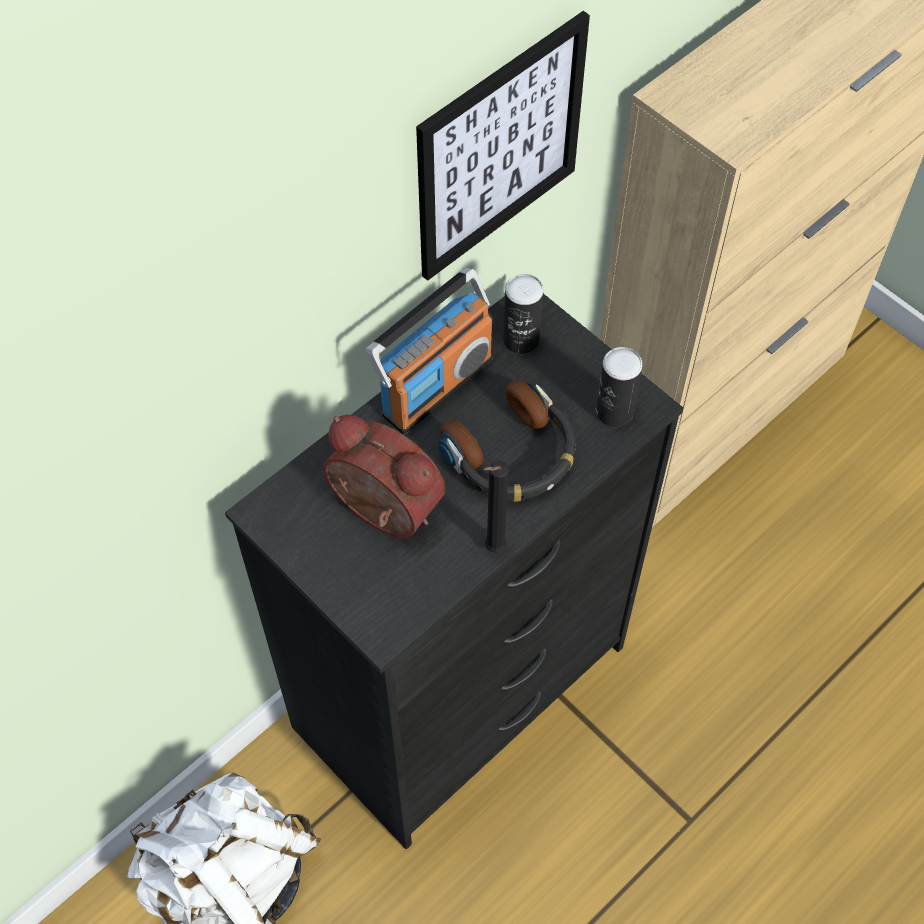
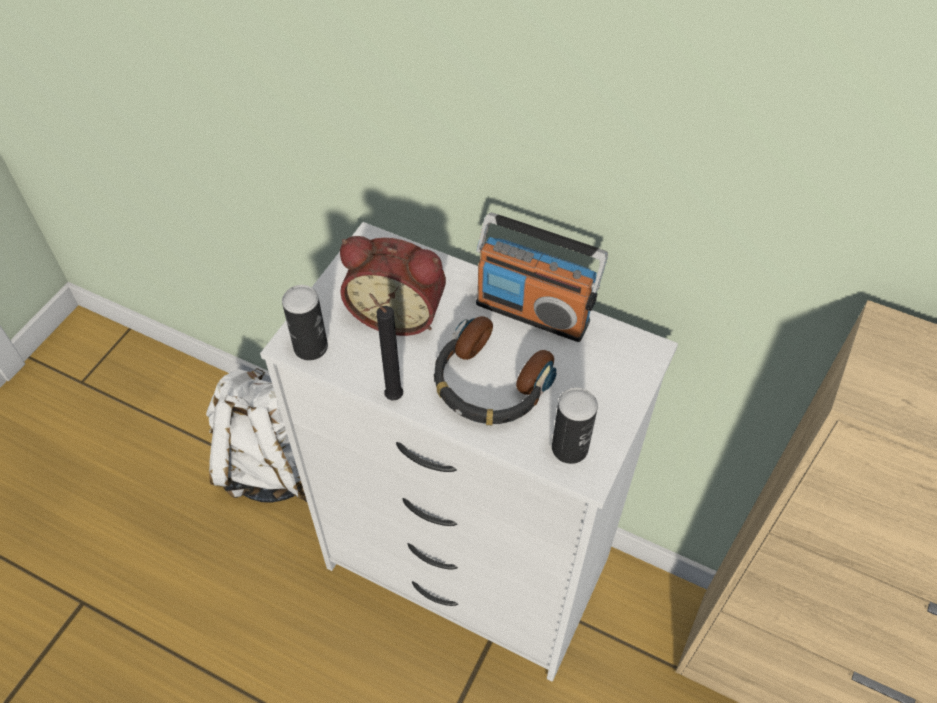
camera: 70 degrees right, 5 degrees down
black dresser [225,294,683,849] -> white dresser [260,222,678,682]
alarm clock [323,415,445,538] -> alarm clock turned 90 degrees clockwise [340,236,446,336]
picture [416,11,590,281] -> none
can [503,274,544,354] -> can moved to [282,285,328,360]

